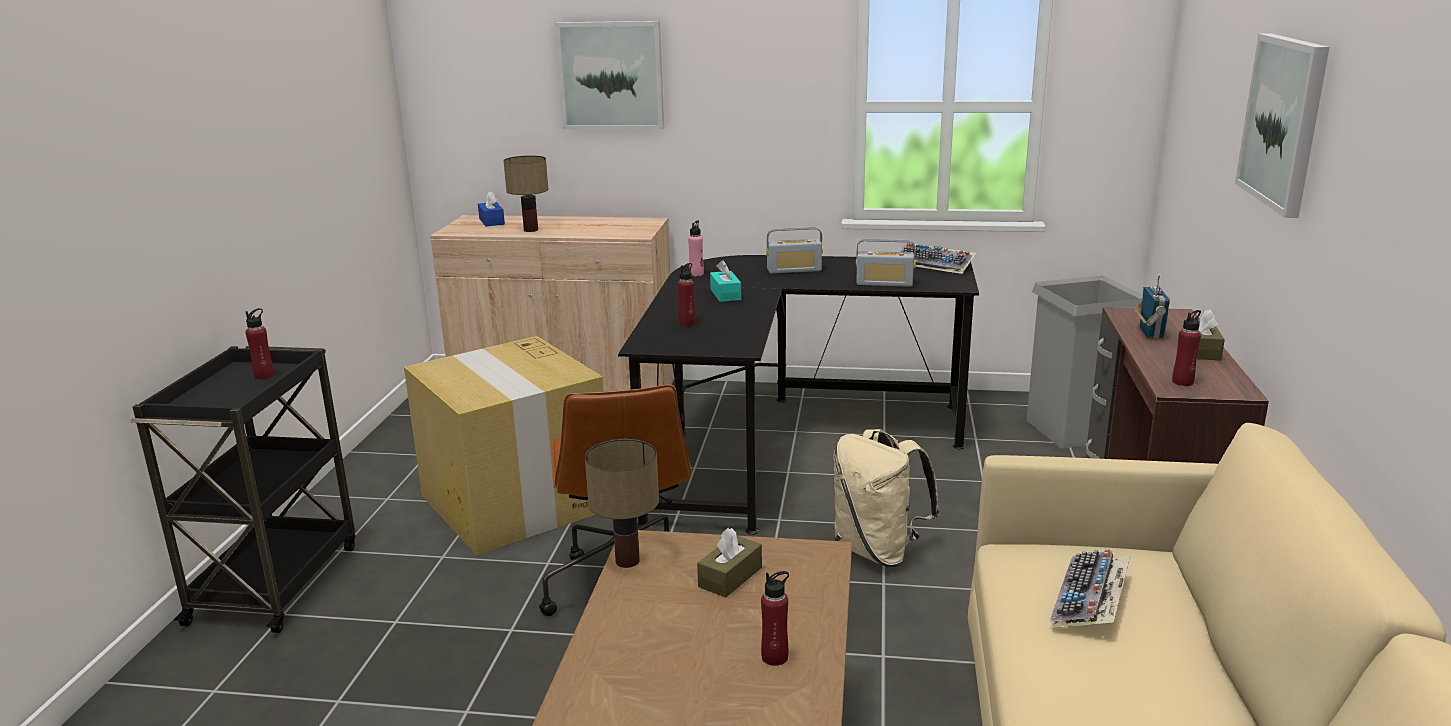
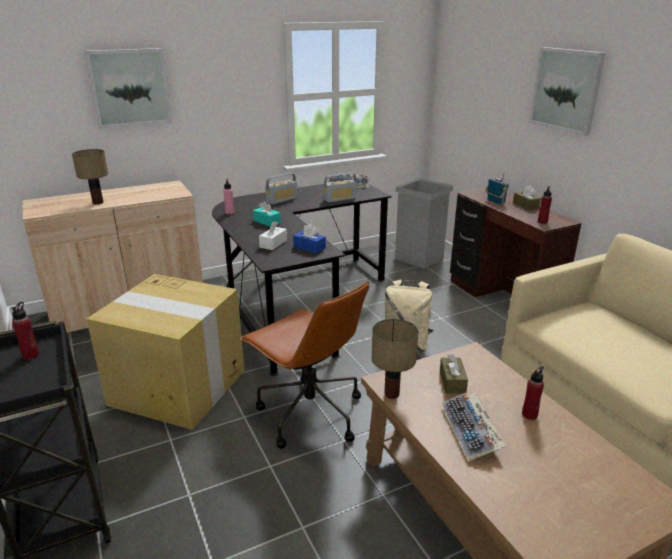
camera: 35 degrees left, 5 degrees up
blue tissue box [478,191,505,227] -> blue tissue box moved to [293,224,326,253]
red bottle [677,263,696,327] -> white tissue box [259,221,287,250]
keyboard [1049,549,1131,629] -> keyboard moved to [442,393,506,462]

